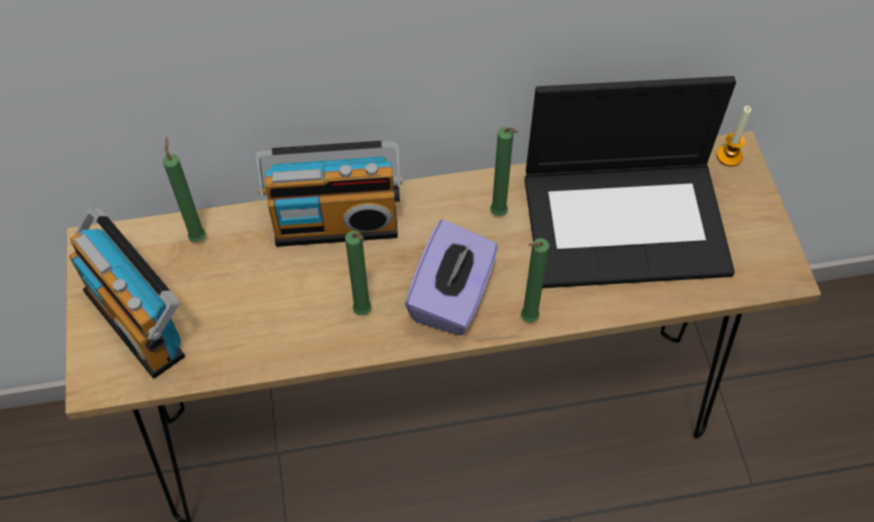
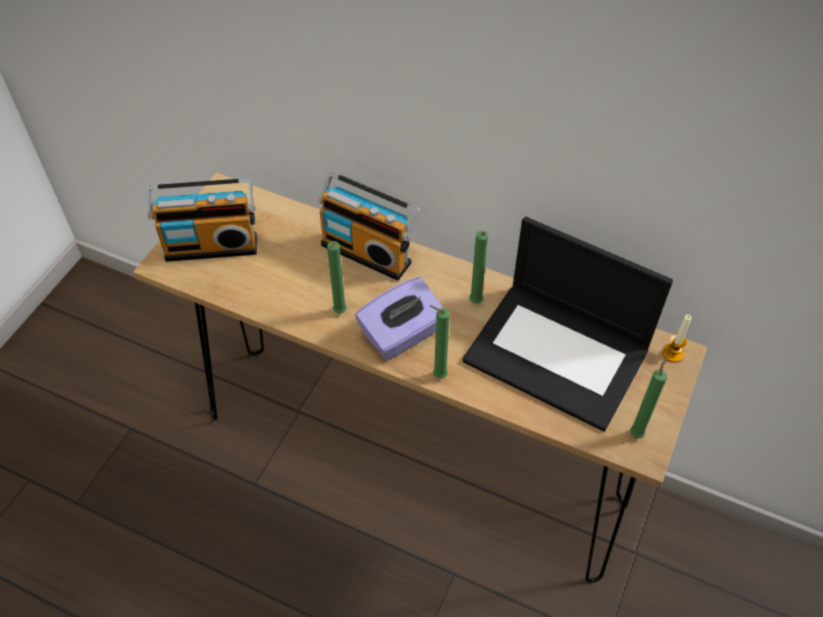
camera: 35 degrees right, 5 degrees down
radio [69,207,185,379] -> radio turned 90 degrees counterclockwise [146,178,257,262]
green candle [163,137,206,242] -> green candle moved to [630,357,668,439]

